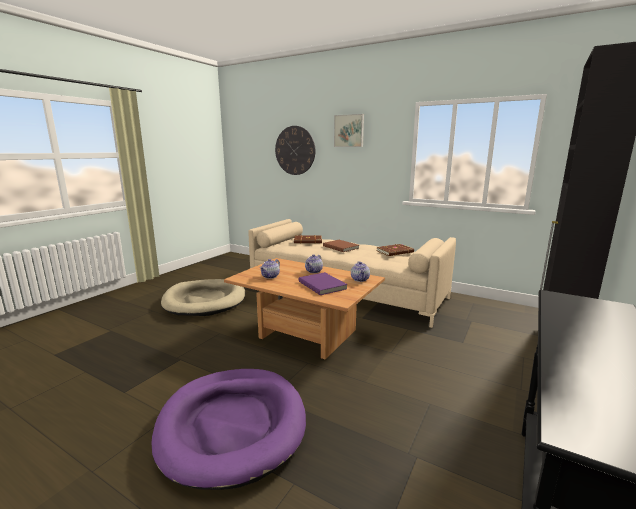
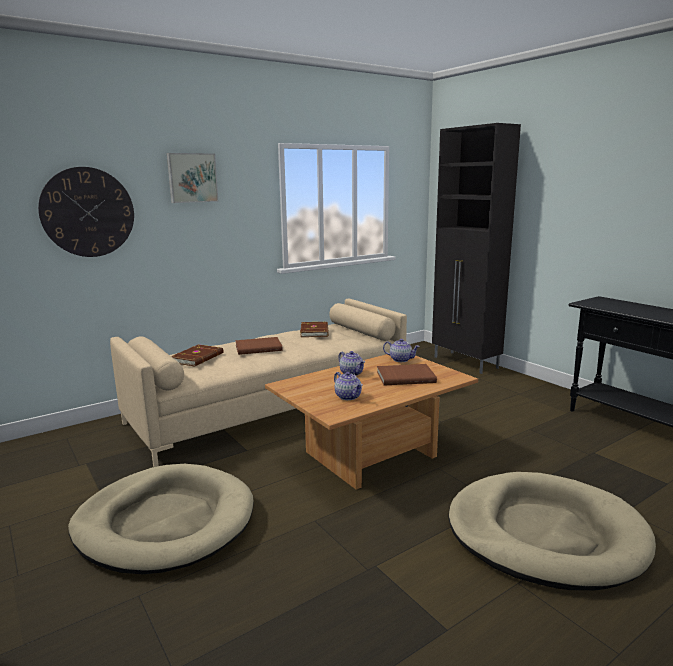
camera: 65 degrees left, 0 degrees up
purple dog bed [151,369,306,490] -> beige dog bed [448,472,656,590]
purple book [299,272,347,295] -> brown book [377,364,437,386]

